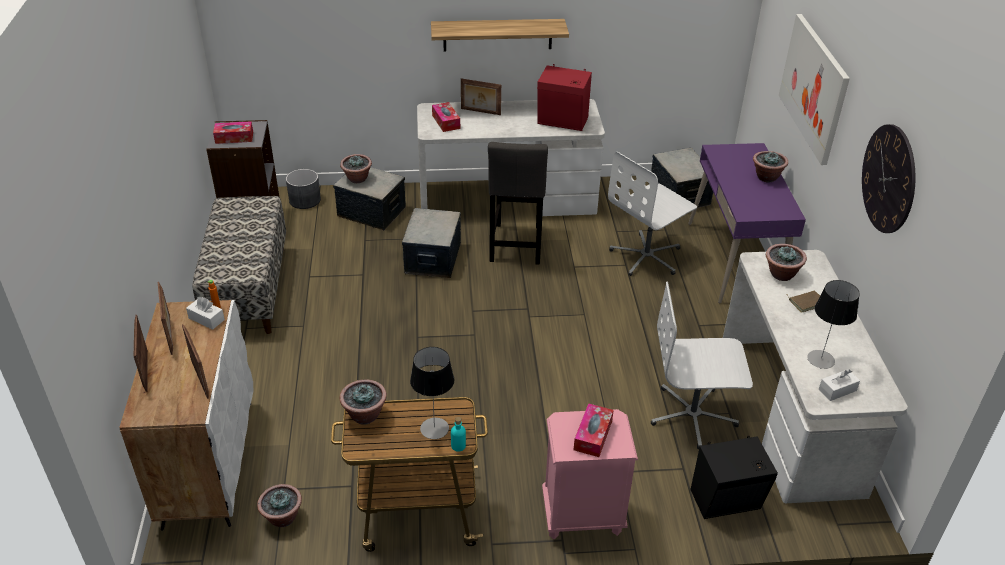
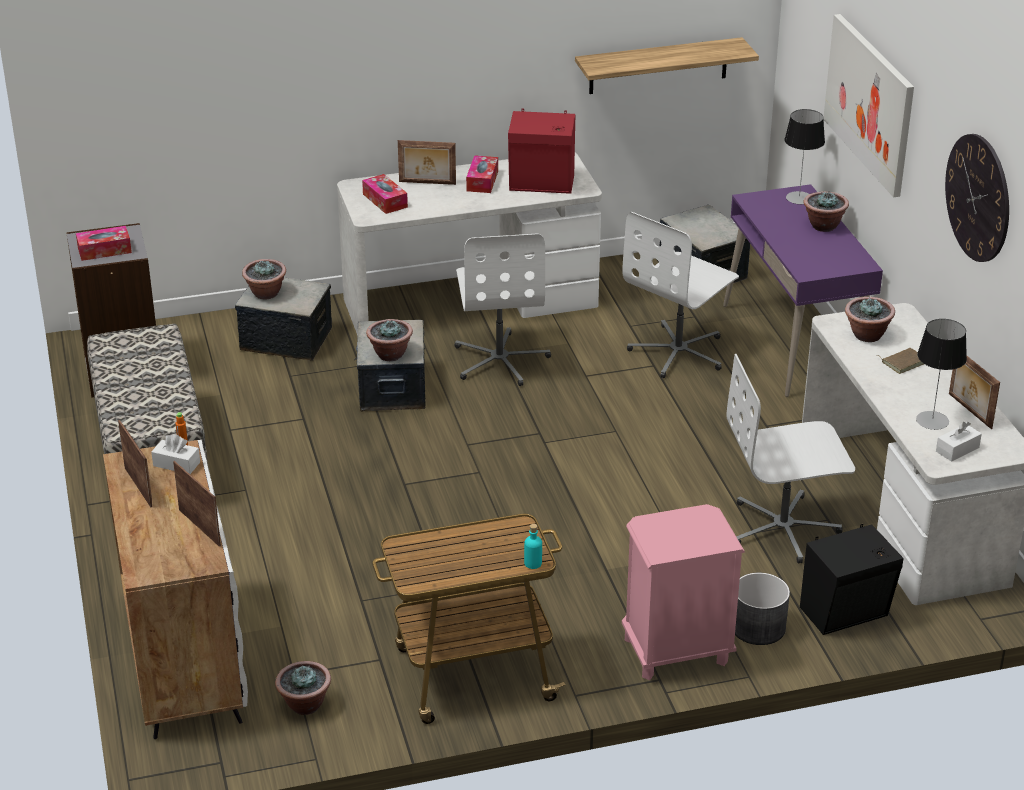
camera: 10 degrees left, 5 degrees down
picture frame [134,315,148,392] -> picture frame moved to [949,356,1000,429]
grey planter [286,169,321,209] -> grey planter moved to [735,573,790,645]
potted plant [340,380,387,425] -> potted plant moved to [366,319,413,361]
table lamp [410,347,454,439] -> table lamp moved to [784,109,825,204]
shelf [431,19,569,51] -> shelf moved to [575,37,759,94]
grey stool [488,142,548,265] -> white office chair [454,233,551,386]
tissue box [574,403,614,457] -> tissue box moved to [466,155,498,193]

